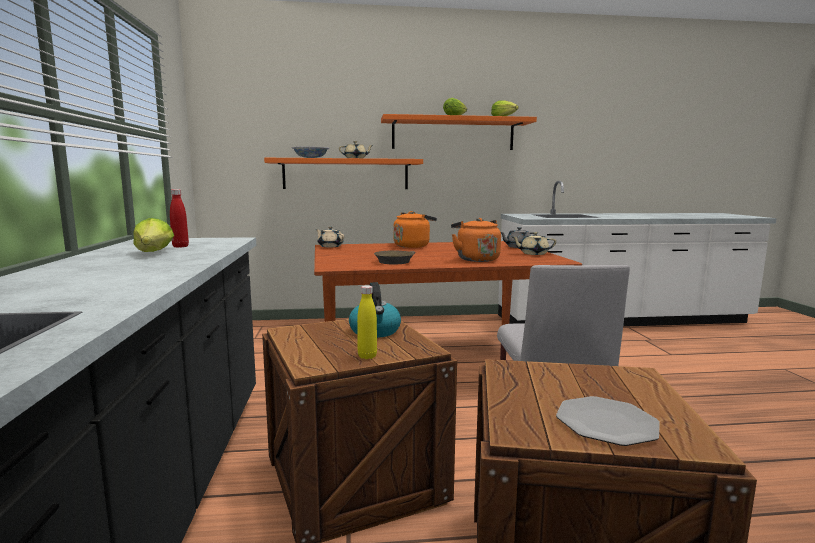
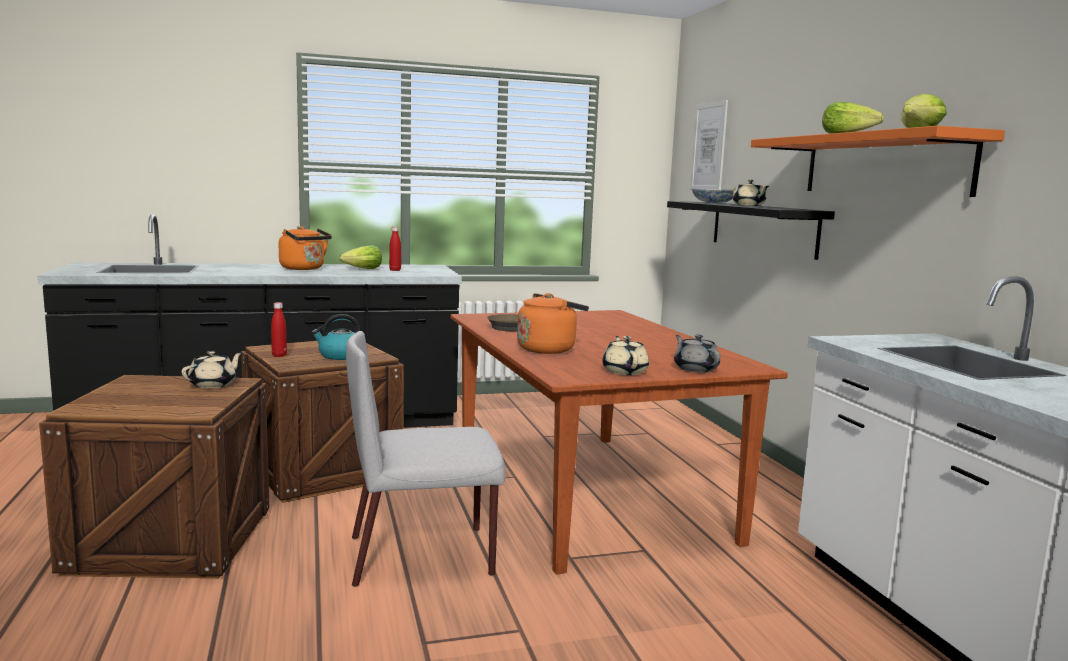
camera: 80 degrees right, 0 degrees up
orange shelf [264,158,423,189] -> black shelf [667,201,835,260]
beige teapot [316,226,344,247] -> beige teapot moved to [182,351,243,388]
yellow bottle [357,285,377,359] -> red bottle [271,302,287,357]
orange kettle [394,211,437,248] -> orange kettle moved to [279,226,332,270]
plate [556,396,660,446] -> none
none -> picture [690,100,728,190]

